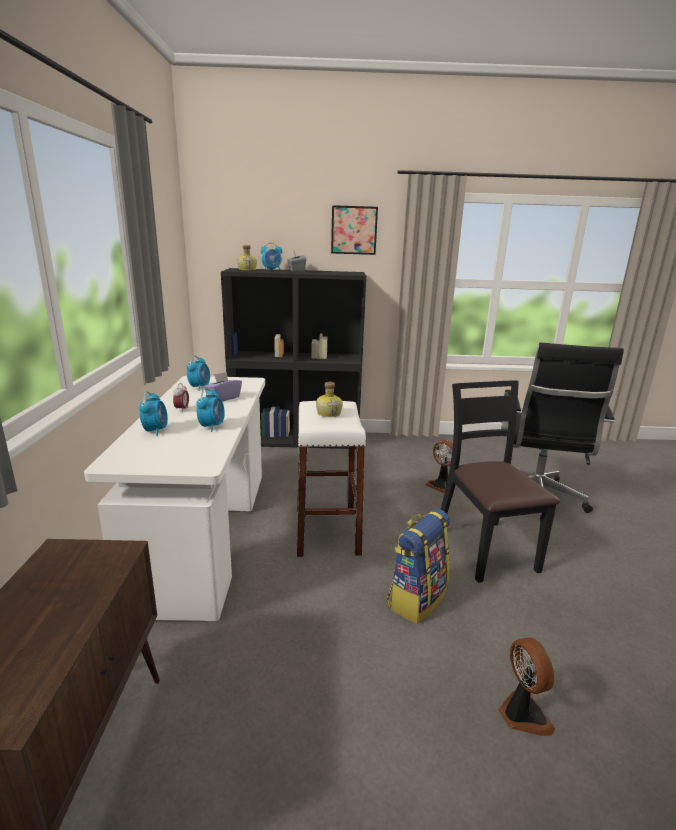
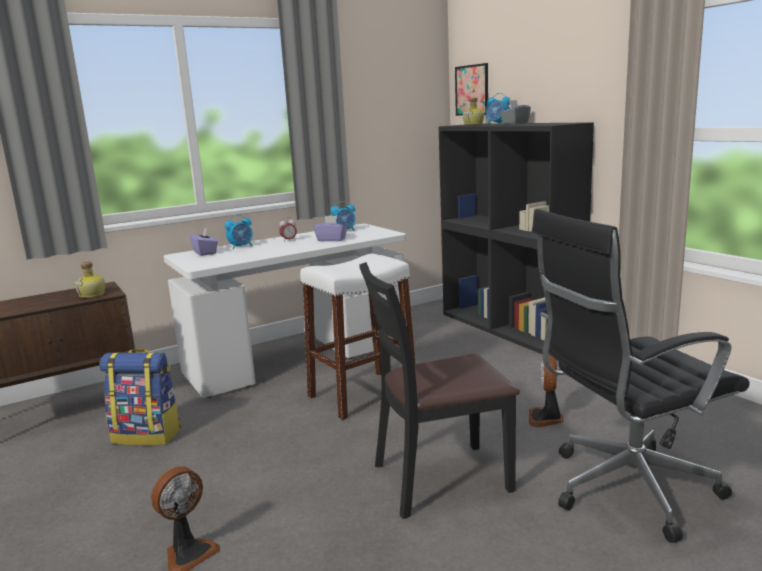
camera: 60 degrees right, 5 degrees down
alarm clock [196,388,225,432] -> none
bottle [316,382,343,417] -> bottle moved to [74,261,105,298]
picture [331,205,378,255] -> picture moved to [455,63,488,116]
backpack [387,508,450,624] -> backpack moved to [99,349,181,446]
black chair [441,380,560,583] -> black chair turned 150 degrees counterclockwise [359,262,520,519]
none -> purple tissue box [190,227,218,256]

